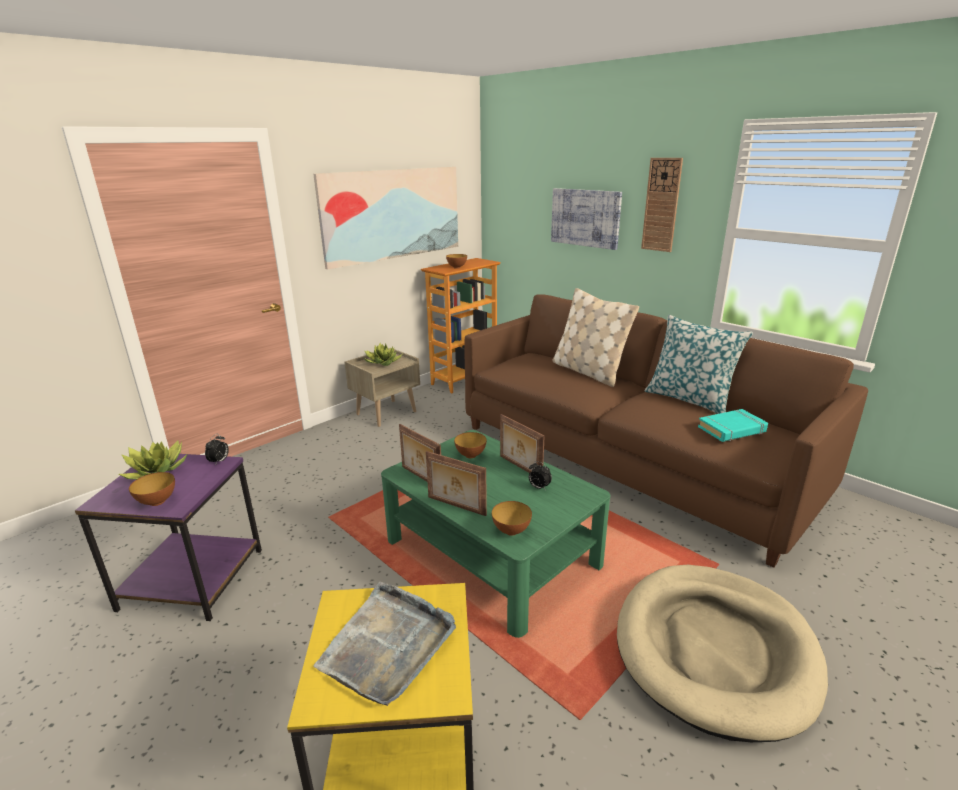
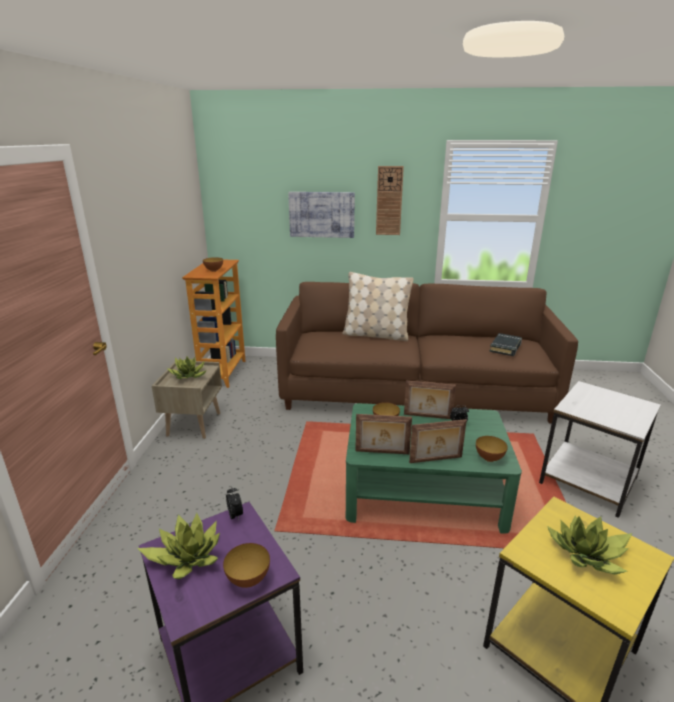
camera: 40 degrees left, 0 degrees up
picture [313,167,458,269] -> none
grey tray [313,582,456,706] -> potted plant [547,516,632,574]
beige dog bed [617,565,828,742] -> white side table [539,381,661,518]
pillow [645,315,753,414] -> none
turquoise book [698,409,768,442] -> black book [489,333,522,356]

